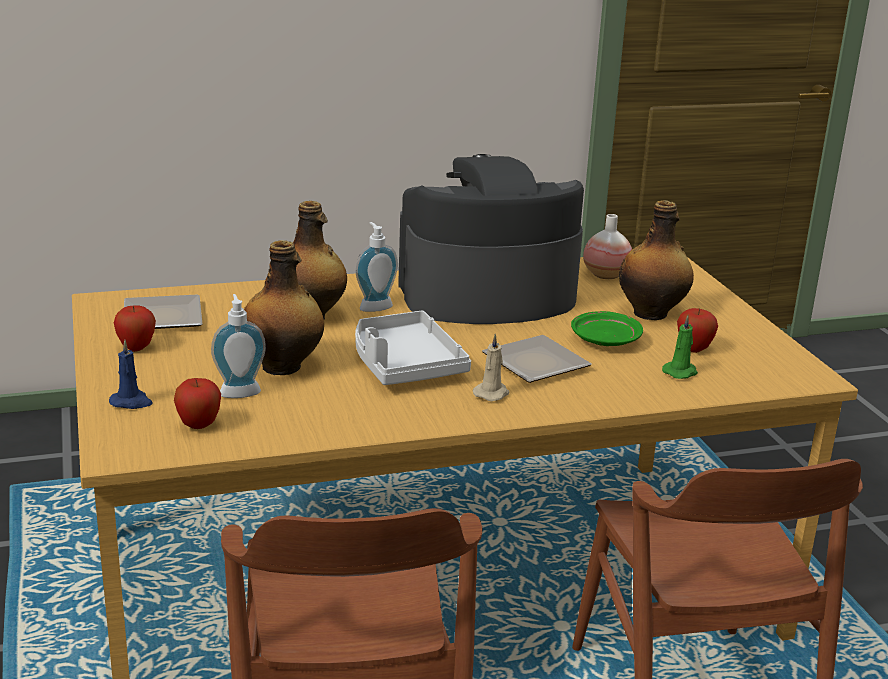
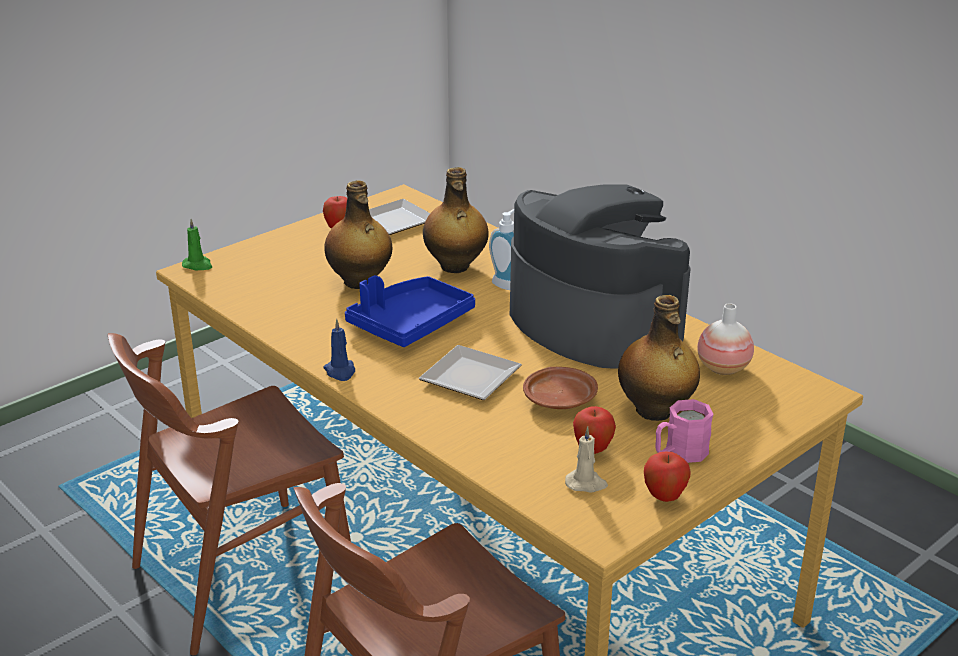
camera: 65 degrees right, 5 degrees up
blue candle [109,340,153,409] -> blue candle moved to [323,319,355,381]
apple [174,378,221,429] -> apple moved to [644,452,691,502]
soap dispenser [211,294,266,398] -> none
white tray [355,311,471,385] -> blue tray [345,275,475,347]
beige candle [473,333,509,401] -> beige candle moved to [565,427,608,493]
green plate [571,311,643,346] -> brown plate [523,367,598,409]
green candle [662,315,698,379] -> green candle moved to [182,219,212,271]
none -> pink mug [656,399,713,463]

